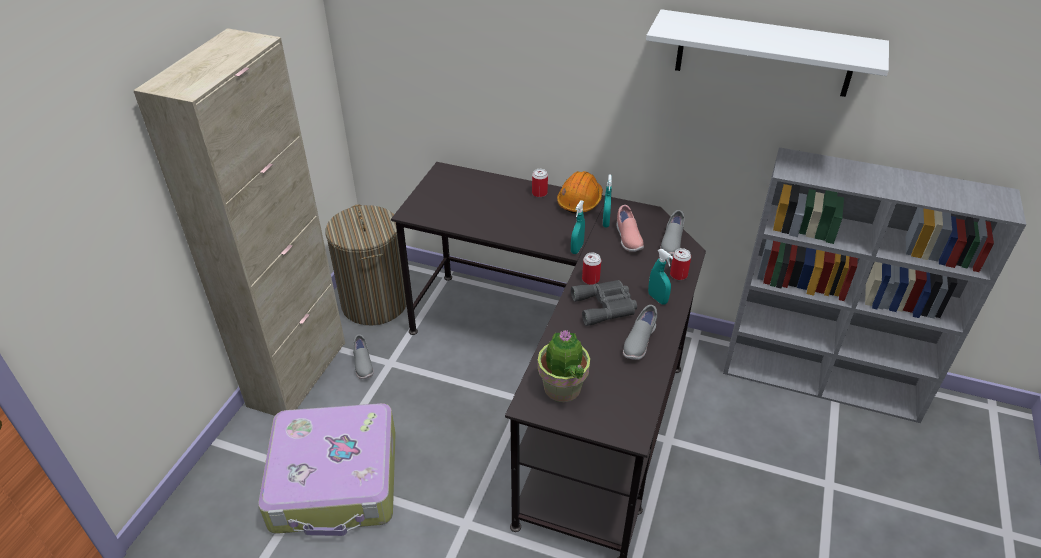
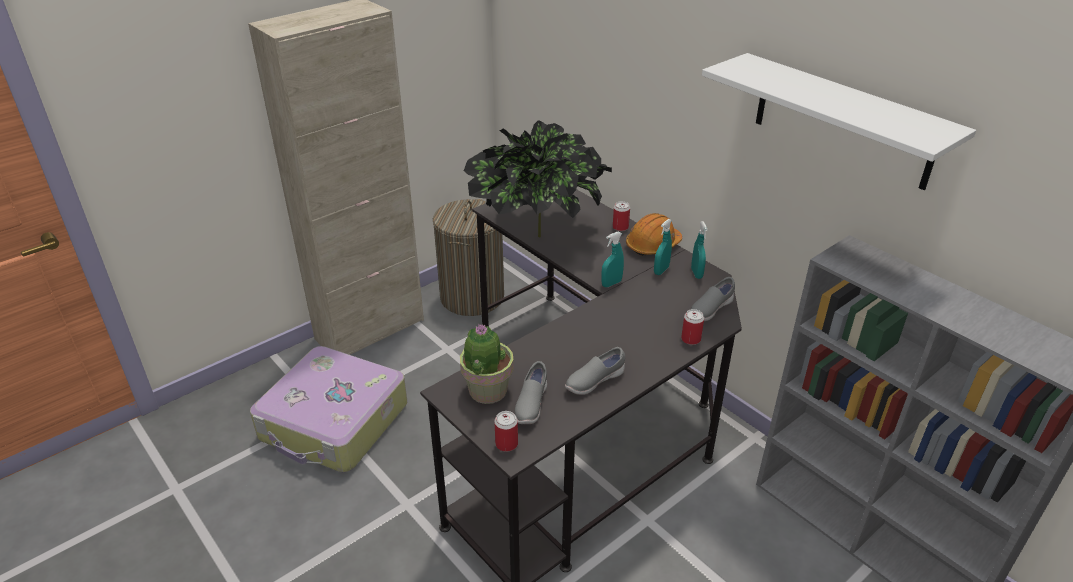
camera: 30 degrees right, 5 degrees down
grey shoe [353,334,374,379] -> grey shoe moved to [515,361,547,424]
grey binoculars [571,280,637,326] -> none
can [582,253,601,285] -> can moved to [494,411,518,452]
pink shoe [616,205,644,252] -> none
turquoise spray bottle [648,249,673,305] -> turquoise spray bottle moved to [691,221,708,279]
none -> potted plant [464,120,612,238]

